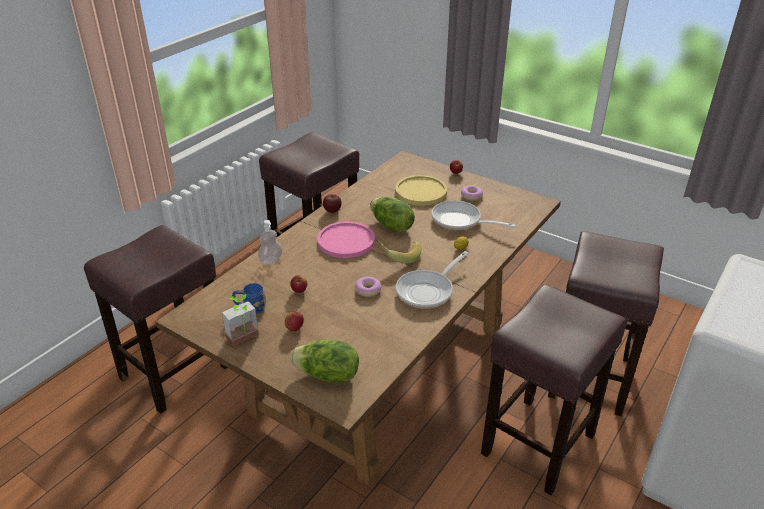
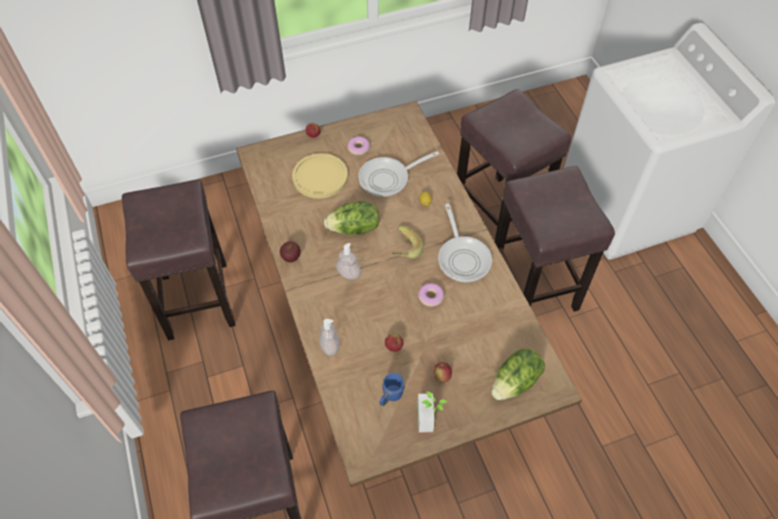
camera: 55 degrees left, 20 degrees up
pink plate [317,221,375,258] -> soap dispenser [336,243,361,280]

